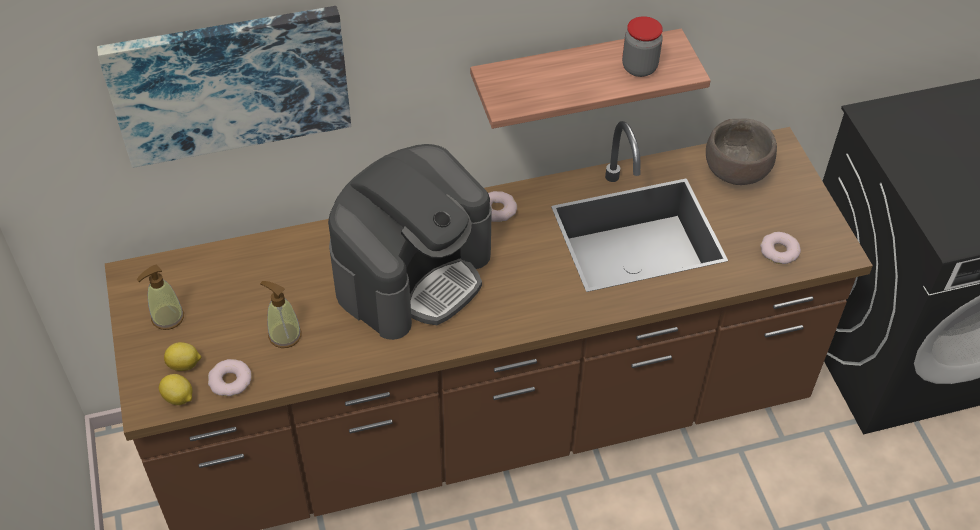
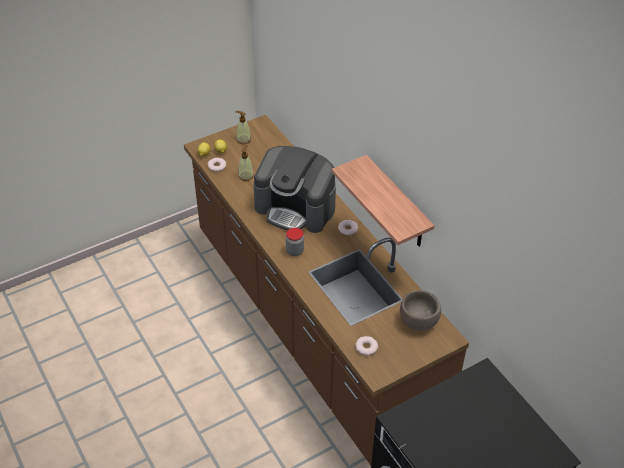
camera: 75 degrees right, 5 degrees down
picture [97,6,351,168] -> none
jar [622,16,663,77] -> jar moved to [286,228,304,256]

